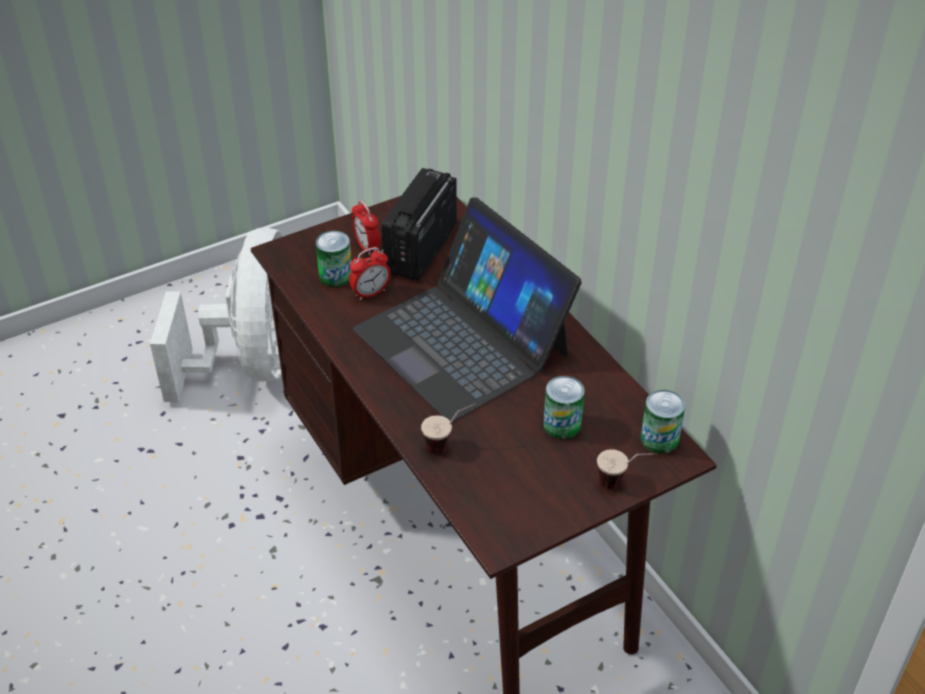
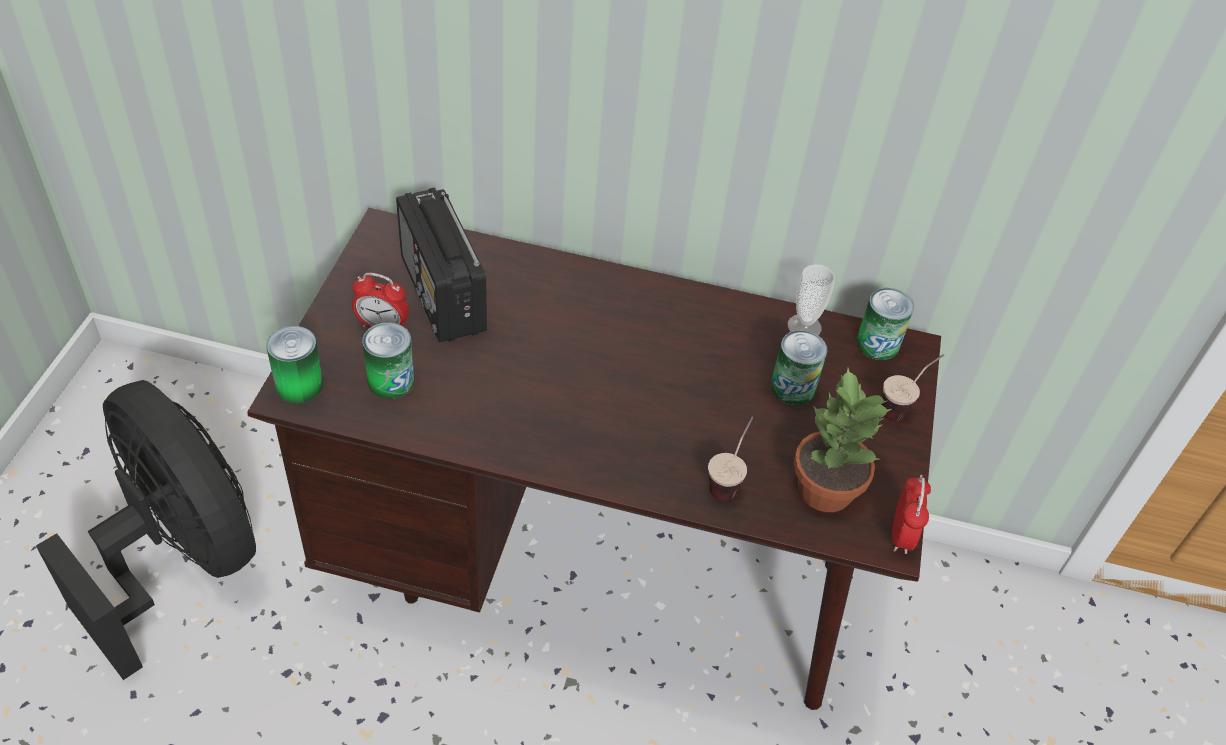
camera: 50 degrees left, 5 degrees up
white fan [150,227,284,402] -> black fan [36,380,256,680]
alarm clock [349,247,391,300] -> alarm clock moved to [892,475,931,554]
laptop [353,197,582,422] -> none
none -> can [266,326,323,403]
none -> cup [788,264,835,335]
none -> potted plant [794,368,892,512]

